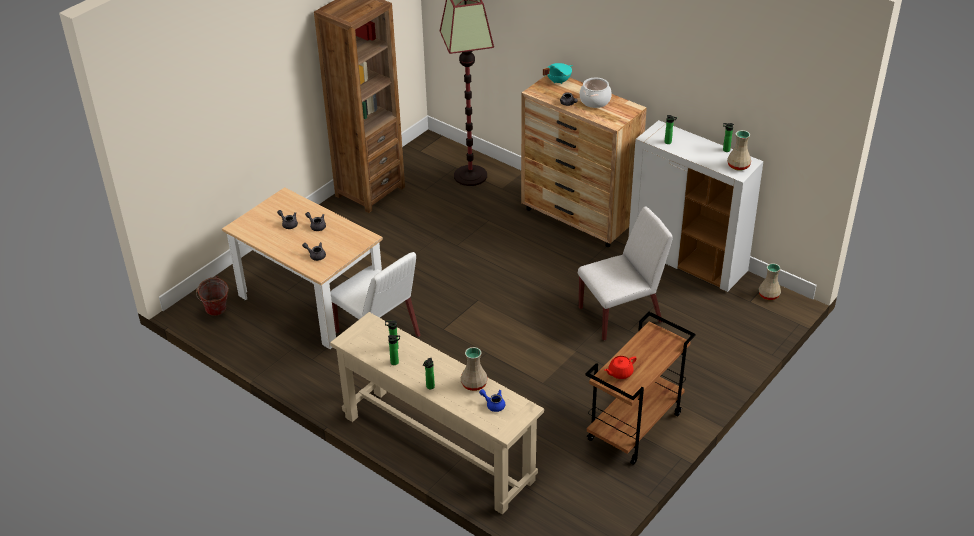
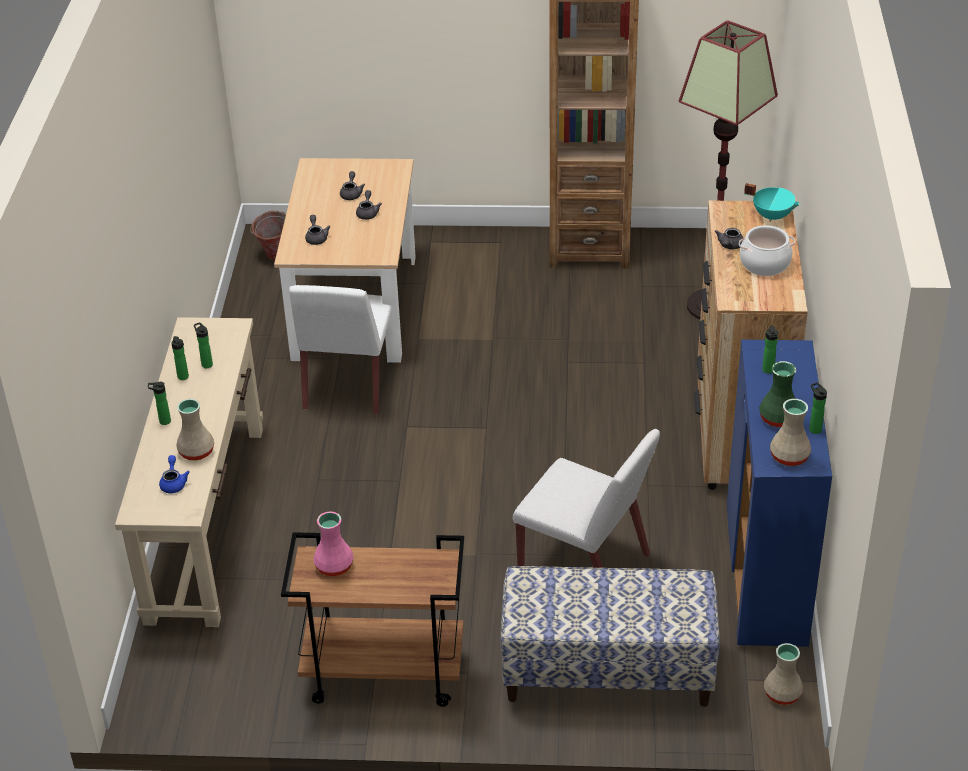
camera: 55 degrees right, 0 degrees up
red teapot [604,356,637,379] -> pink vase [313,511,354,576]
white cabinet [628,120,763,292] -> blue cabinet [727,340,832,647]
none -> bench [500,566,720,707]
none -> green vase [759,361,796,427]

